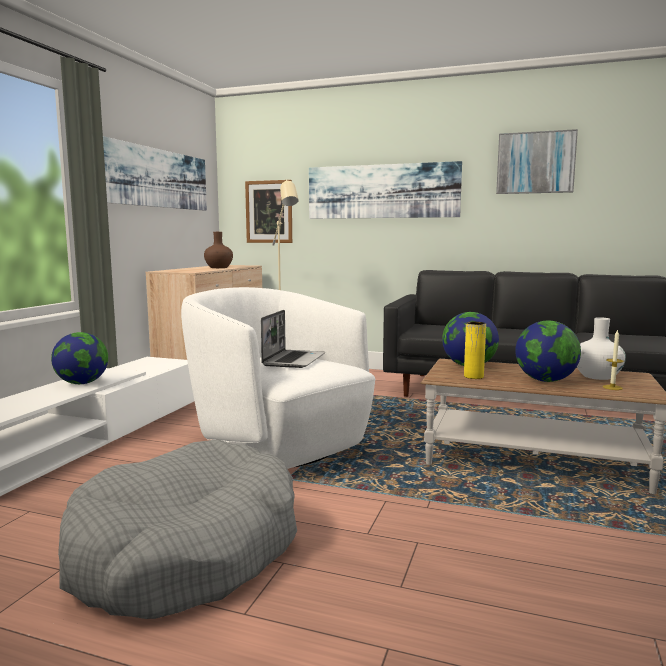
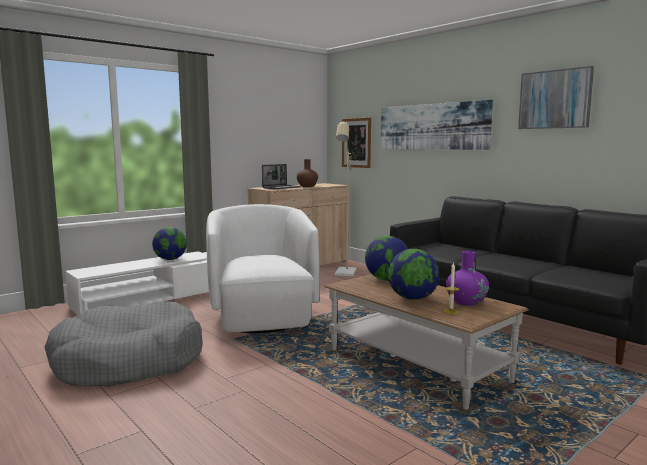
camera: 30 degrees right, 0 degrees up
picture [103,136,207,210] -> none
laptop [261,310,325,368] -> laptop moved to [262,164,301,189]
yellow vase [464,322,486,379] -> none
white vase [577,317,626,380] -> purple vase [446,251,489,306]

